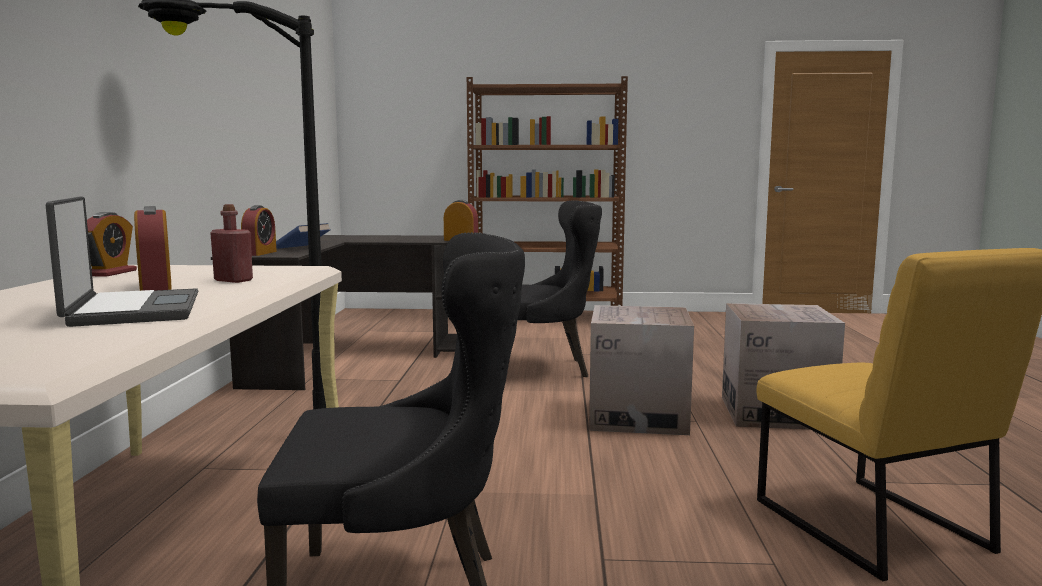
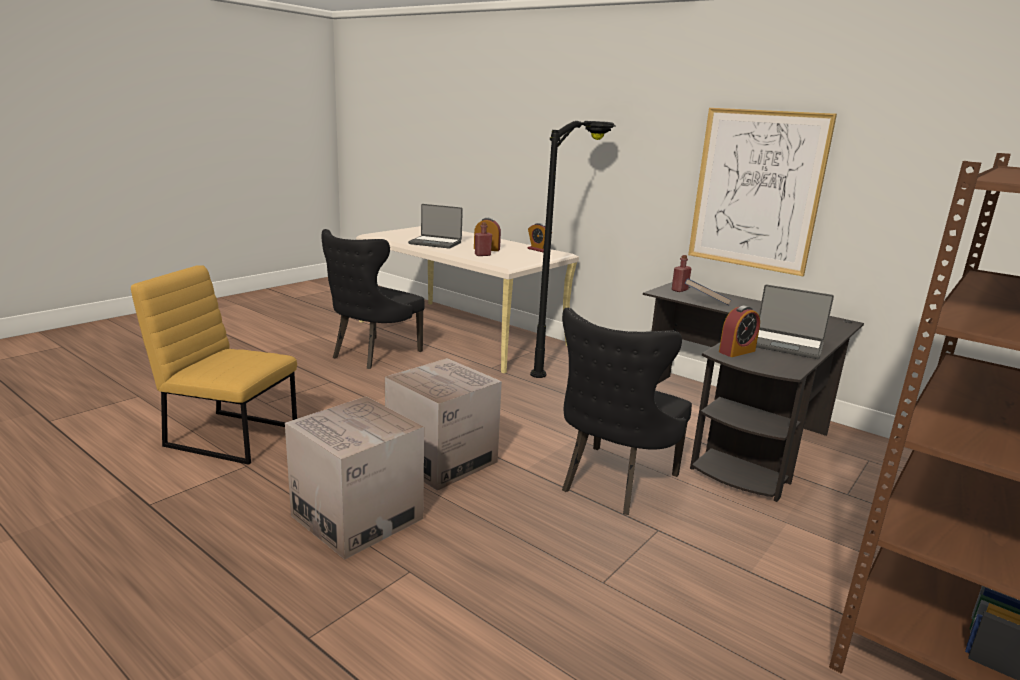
camera: 125 degrees right, 10 degrees up
alarm clock [241,205,277,256] -> red bottle [672,255,691,292]
none -> picture [688,108,837,276]
none -> laptop [756,284,834,359]

